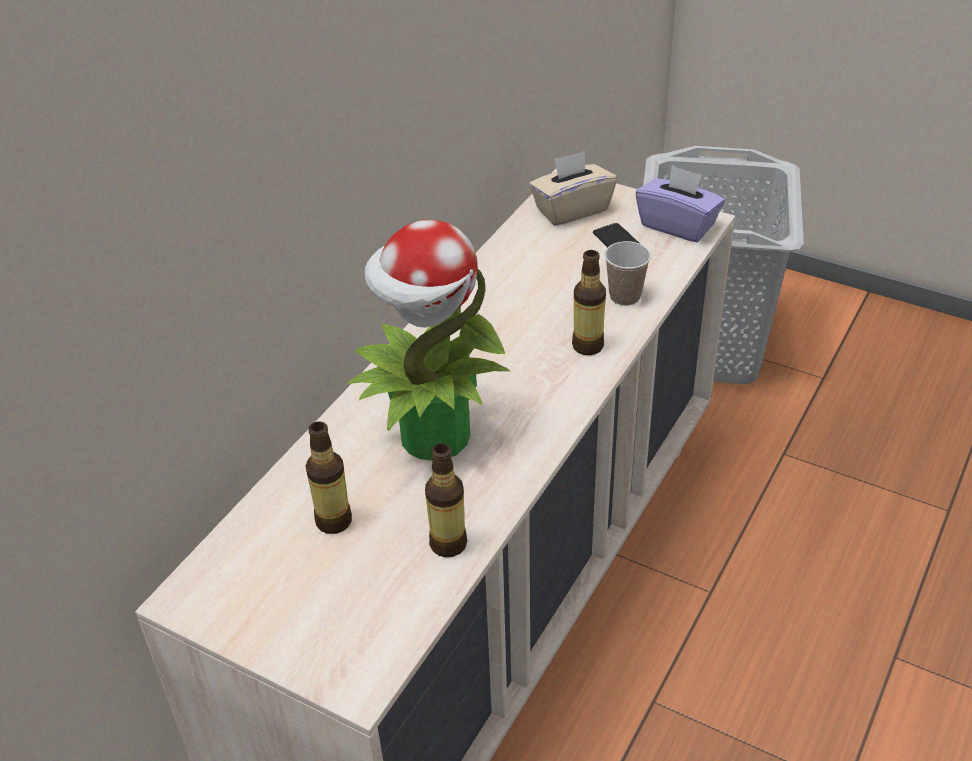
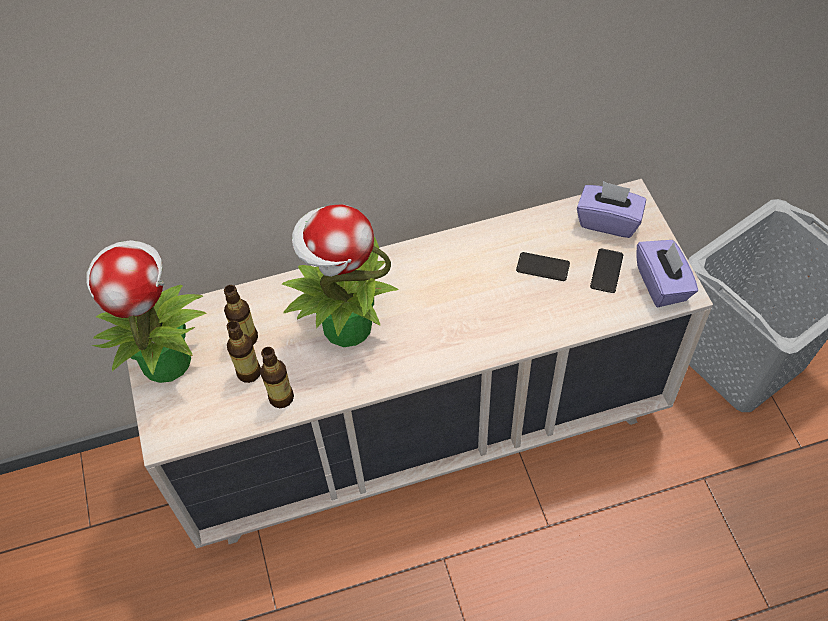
camera: 45 degrees right, 15 degrees up
beige tissue box [529,151,617,226] -> purple tissue box [577,181,646,238]
bottle [572,250,606,355] -> bottle moved to [227,320,261,383]
cup [605,241,651,306] -> none
none -> potted plant [86,240,206,383]
none -> phone [516,252,570,281]

